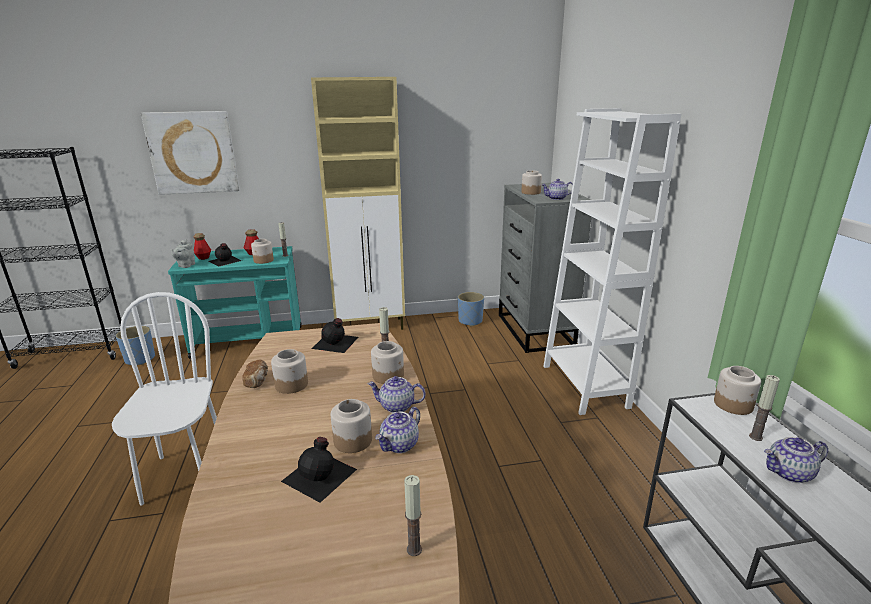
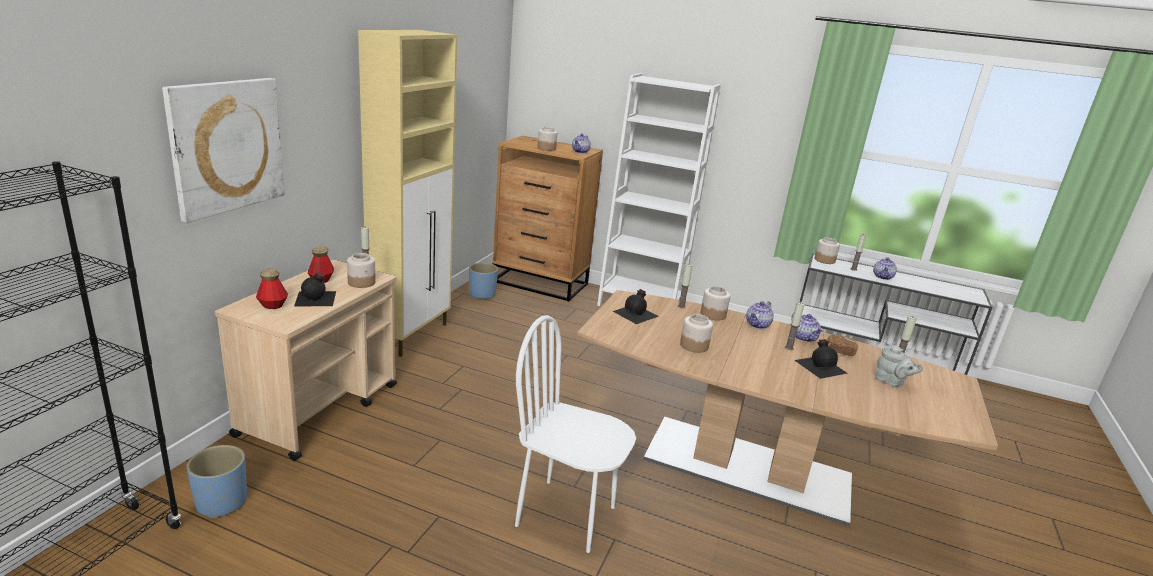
camera: 60 degrees left, 0 degrees up
turquoise cart [168,246,302,359] -> beige cart [215,260,397,461]
grey teapot [171,239,195,268] -> grey teapot moved to [875,344,923,387]
bread [242,360,268,388] -> bread moved to [827,335,858,356]
jar [331,399,372,453] -> candle [785,302,805,350]
grey dresser [499,183,591,353] -> brown dresser [492,136,603,302]

